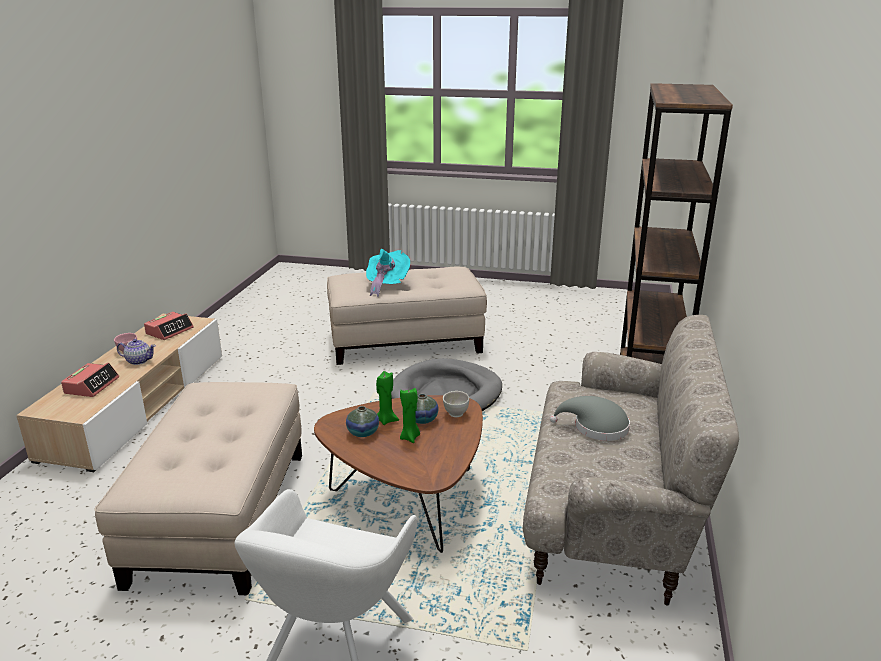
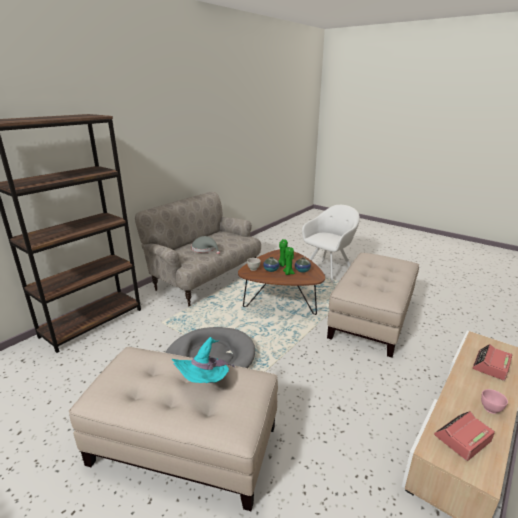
camera: 155 degrees left, 0 degrees up
teapot [117,339,156,365] -> none

